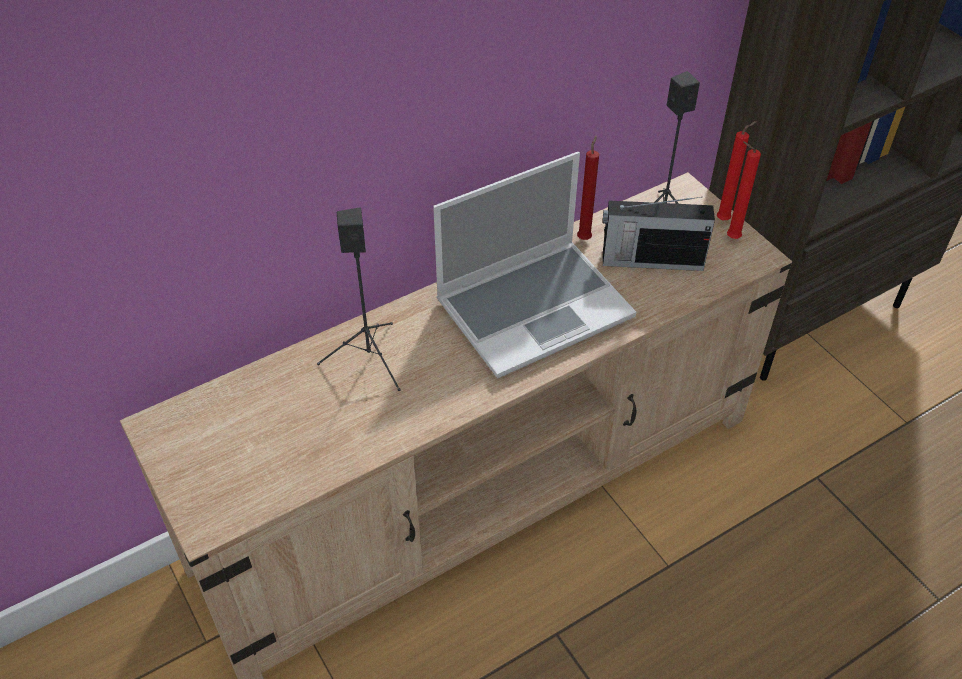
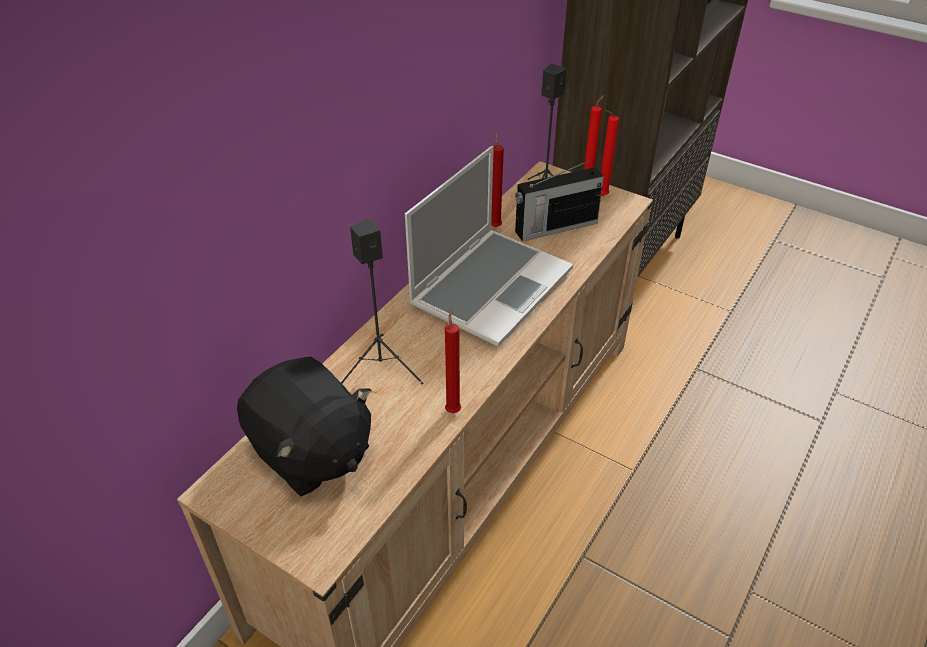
camera: 25 degrees left, 5 degrees down
none -> black plush toy [237,357,372,497]
none -> red candle [445,308,461,413]

